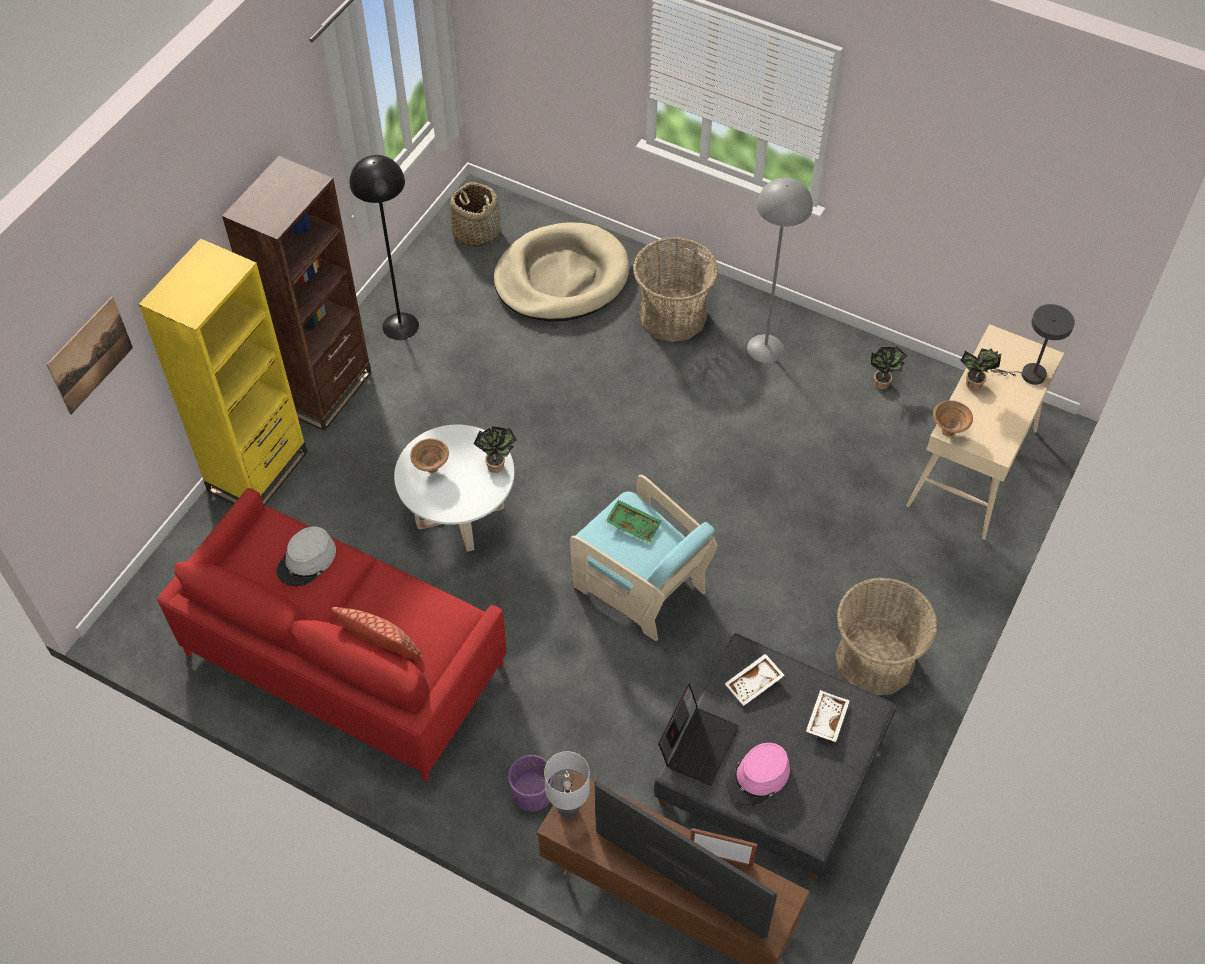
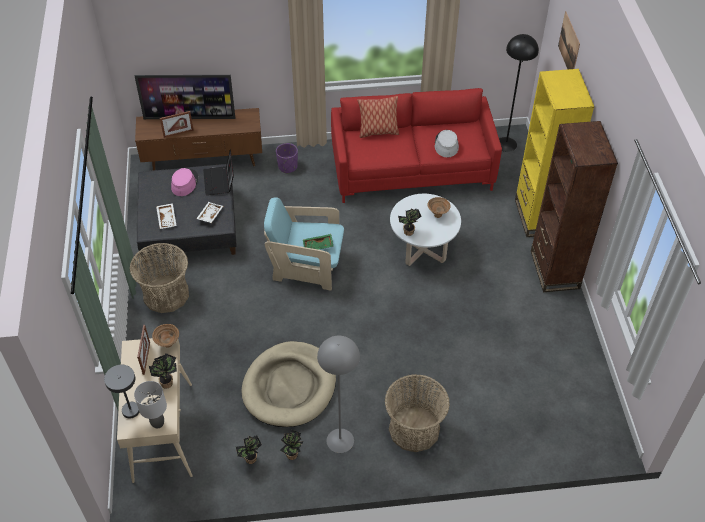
camera: 145 degrees right, 5 degrees down
black floor lamp [350,155,419,340] -> black floor lamp moved to [499,34,539,152]
basket [450,182,500,247] -> none
beige dog bed [494,222,630,322] -> beige dog bed moved to [241,341,336,427]
grey table lamp [544,751,590,819] -> grey table lamp moved to [134,381,167,429]
none -> picture frame [137,325,150,375]
none -> potted plant [280,429,304,460]

